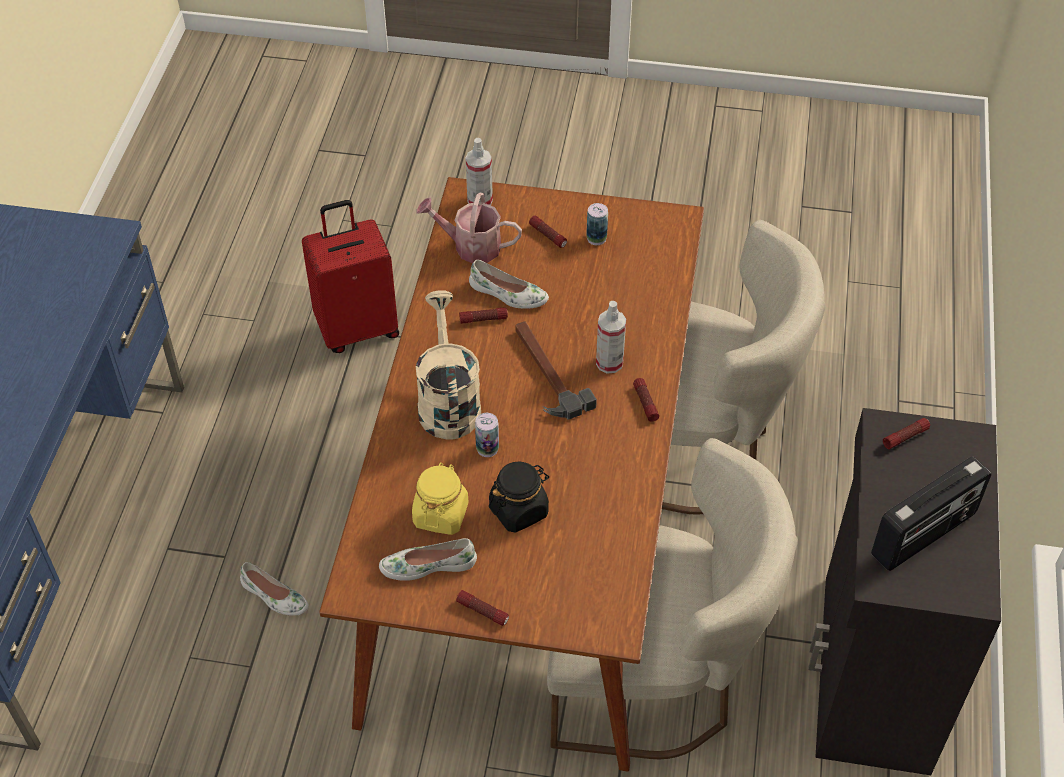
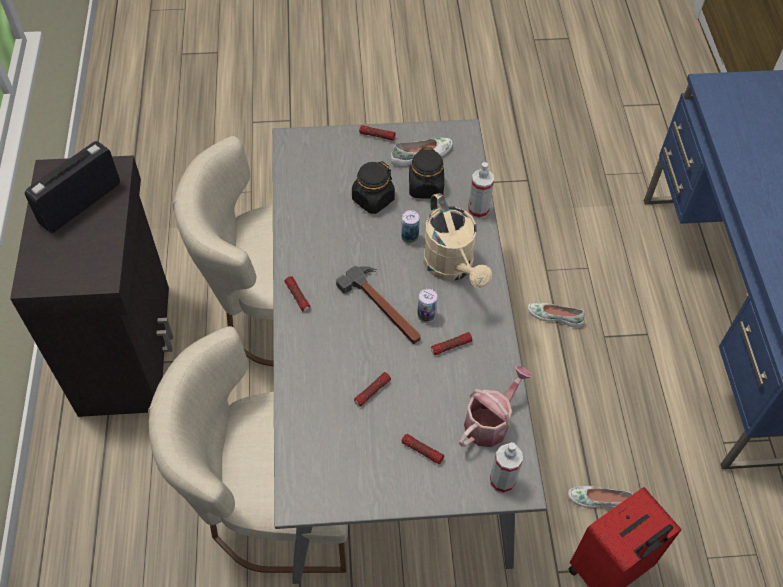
camera: 165 degrees right, 5 degrees up
brown dining table [319,177,704,772] -> grey dining table [272,119,547,584]
yellow jar [412,462,468,535] -> black jar [409,147,444,198]
watering can [416,193,522,263] -> watering can turned 45 degrees counterclockwise [459,365,532,447]
white shoe [469,260,549,308] -> white shoe moved to [568,486,633,509]
can [586,203,608,245] -> can moved to [417,289,437,323]
spray bottle [596,301,626,374] -> spray bottle moved to [468,162,494,219]
flashlight [883,418,930,449] -> flashlight moved to [354,372,391,406]

